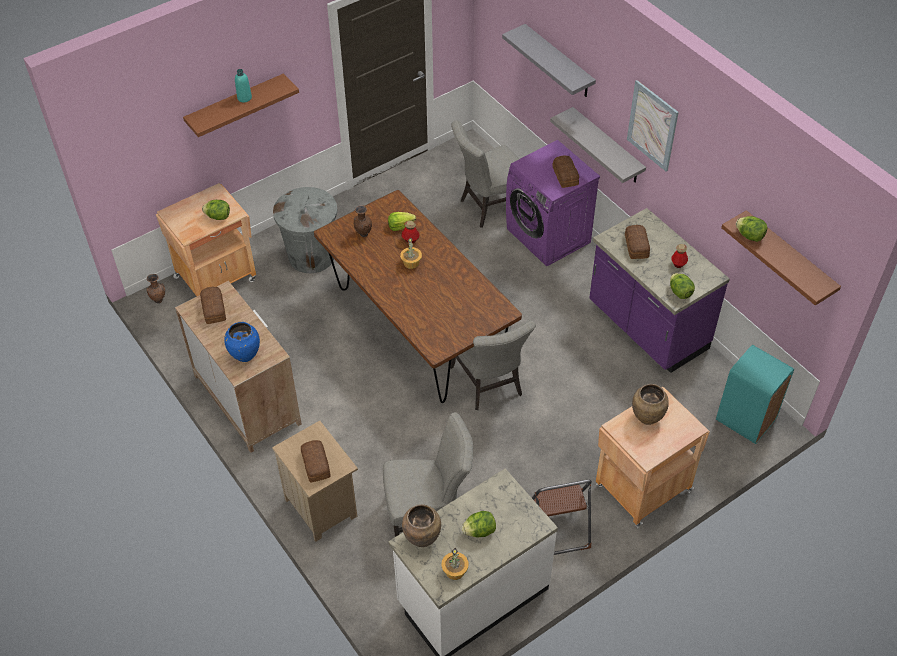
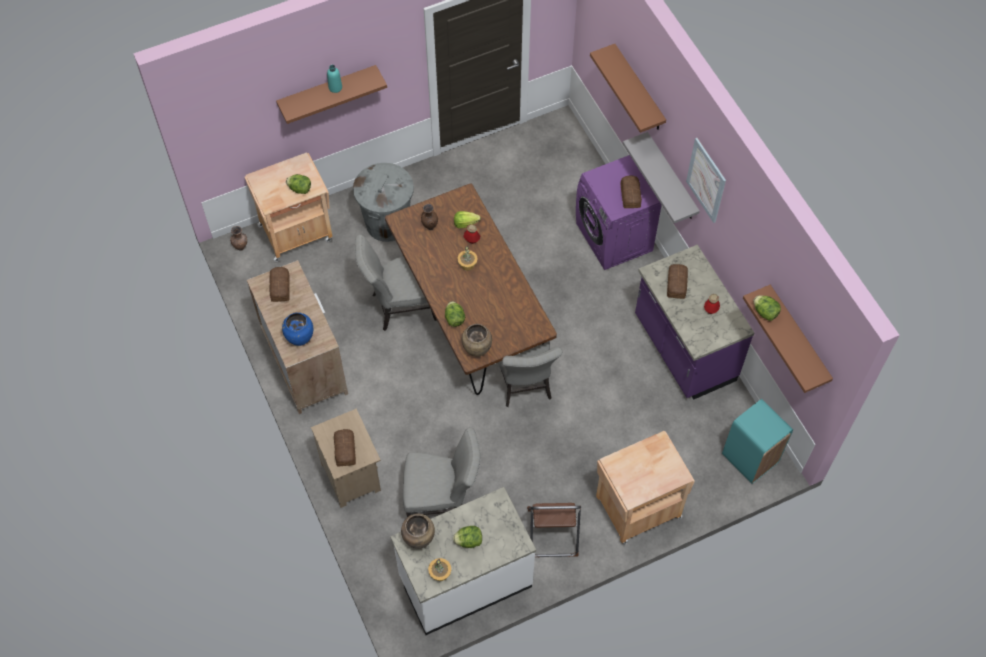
camera: 10 degrees right, 10 degrees up
grey chair [451,120,519,228] -> grey chair moved to [355,235,437,331]
grey shelf [502,24,596,97] -> brown shelf [590,44,666,133]
brown vase [632,384,669,425] -> brown vase moved to [462,324,492,357]
lettuce [670,273,695,299] -> lettuce moved to [445,301,465,327]

